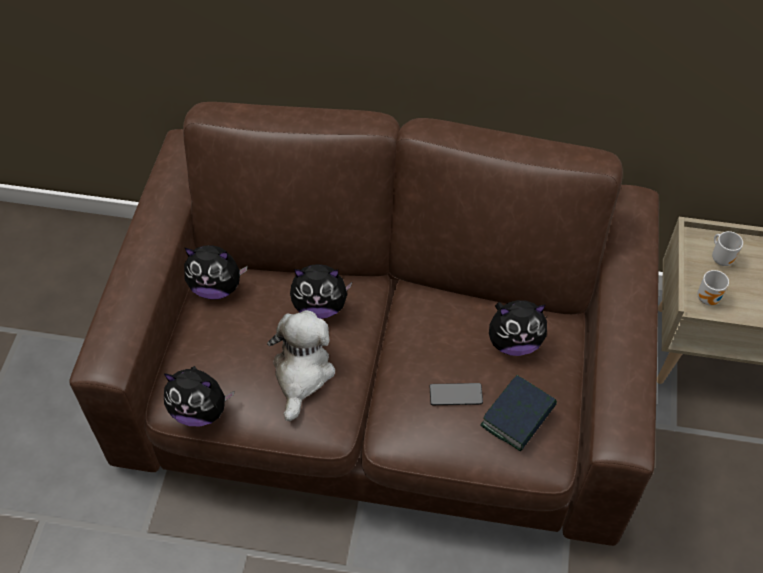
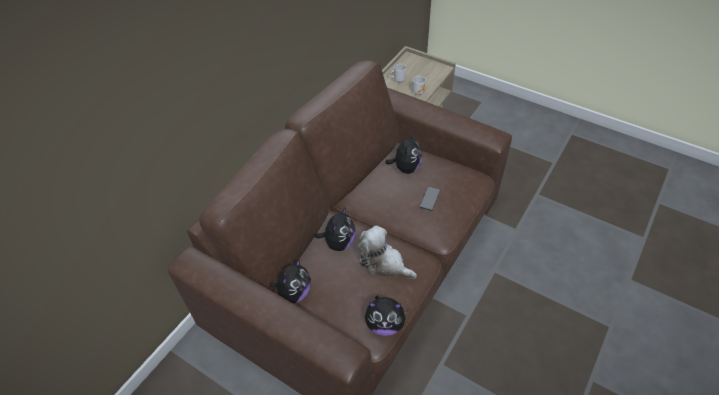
camera: 65 degrees left, 5 degrees down
plush toy [164,366,234,426] -> plush toy turned 60 degrees clockwise [365,295,408,336]
book [480,375,557,451] -> none

